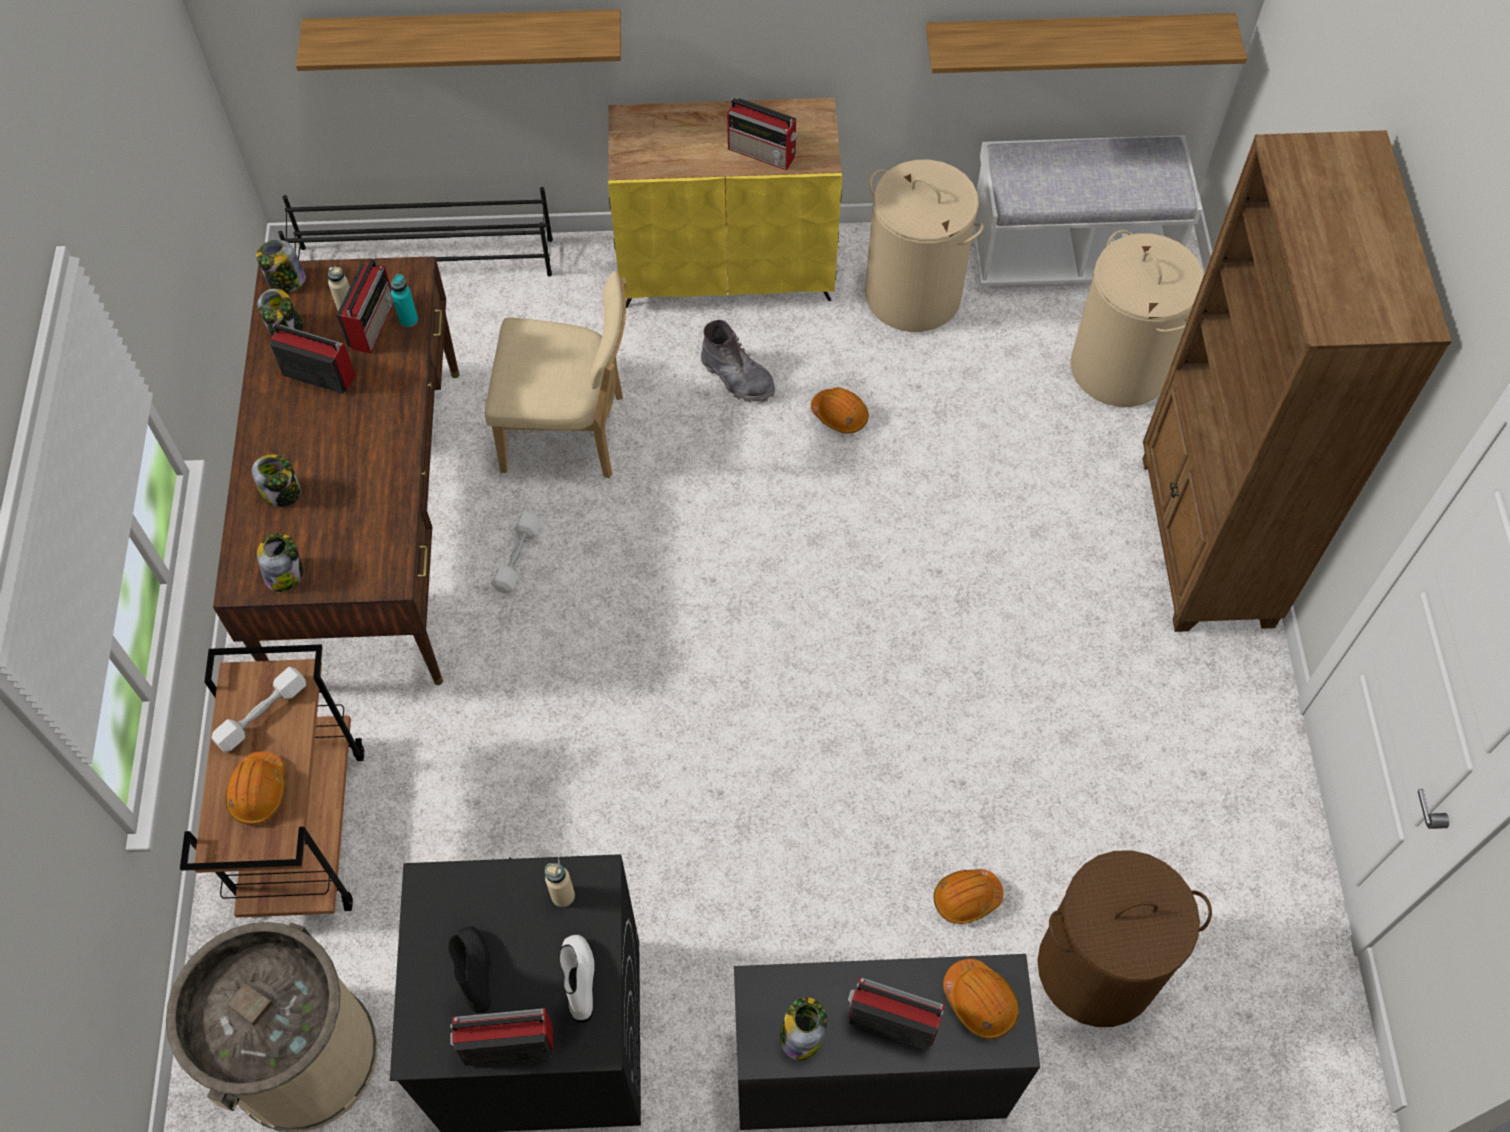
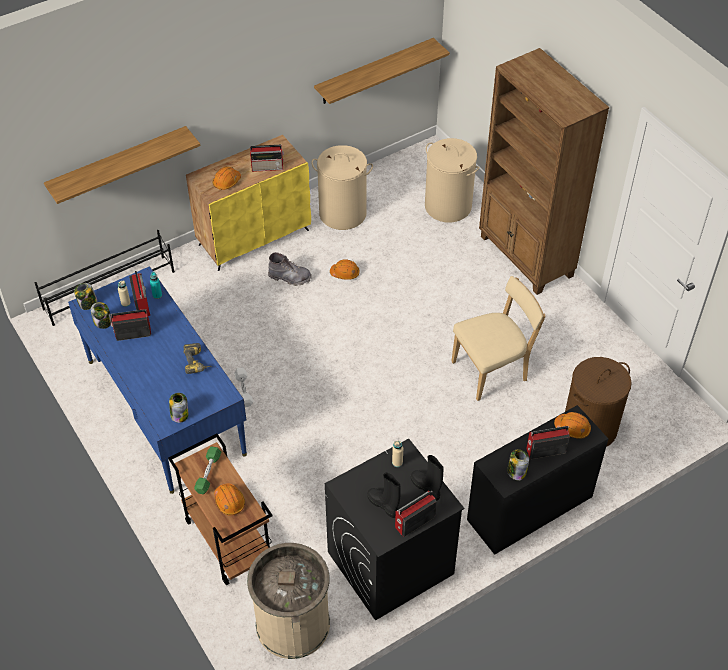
camera: 30 degrees left, 10 degrees down
white dumbbell [211,667,306,752] -> green dumbbell [194,446,221,494]
brown desk [213,256,460,685] -> blue desk [68,266,247,494]
jar [252,455,301,507] -> none
beige chair [485,271,626,478] -> beige chair moved to [451,276,546,401]
white boot [559,935,595,1023] -> black boot [411,455,444,501]
orange hard hat [933,869,1003,924] -> orange hard hat moved to [213,166,241,190]
white bench [973,135,1202,288] -> none
none -> power drill [183,343,211,374]

